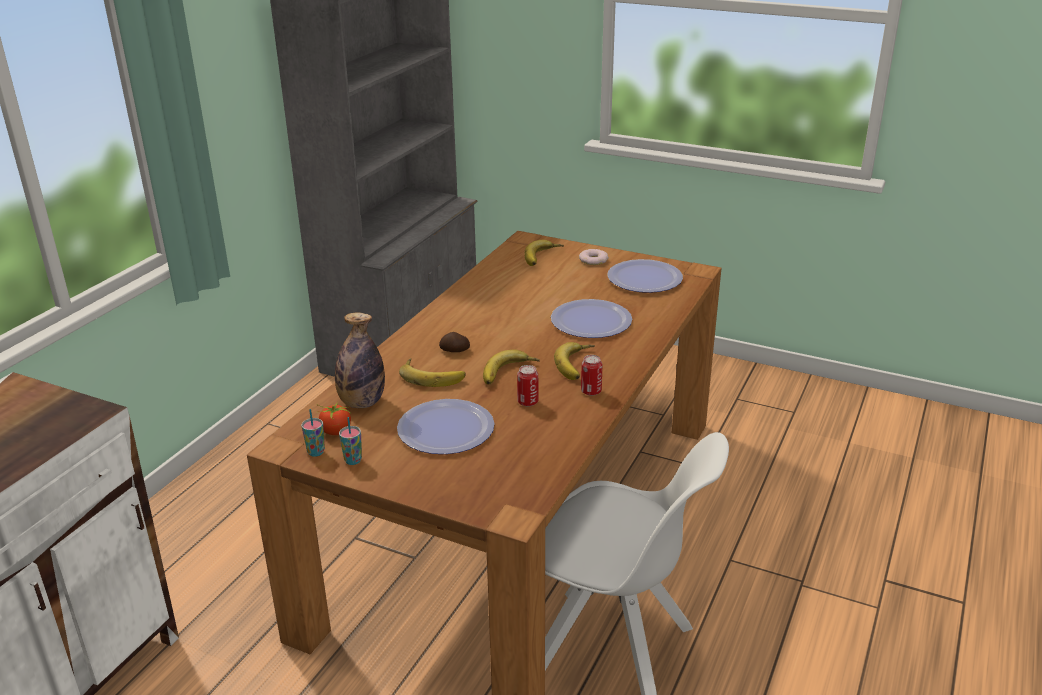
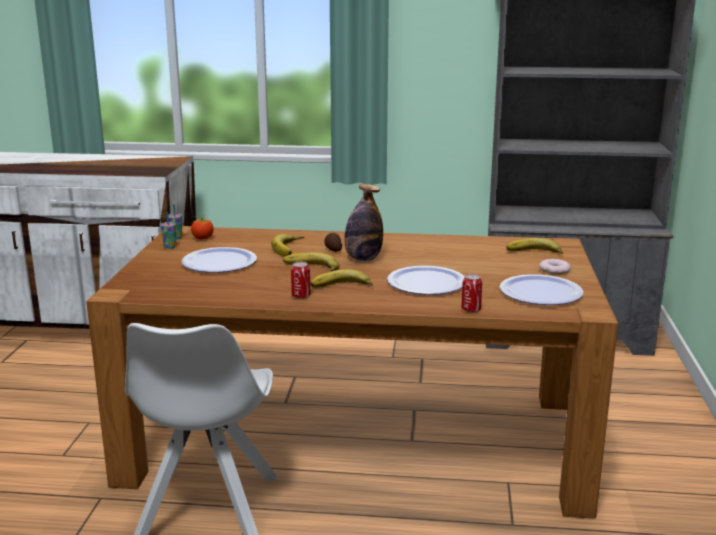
camera: 70 degrees right, 10 degrees down
bottle [335,312,385,408] -> bottle moved to [345,184,383,261]
can [517,365,539,406] -> can moved to [461,274,482,312]

